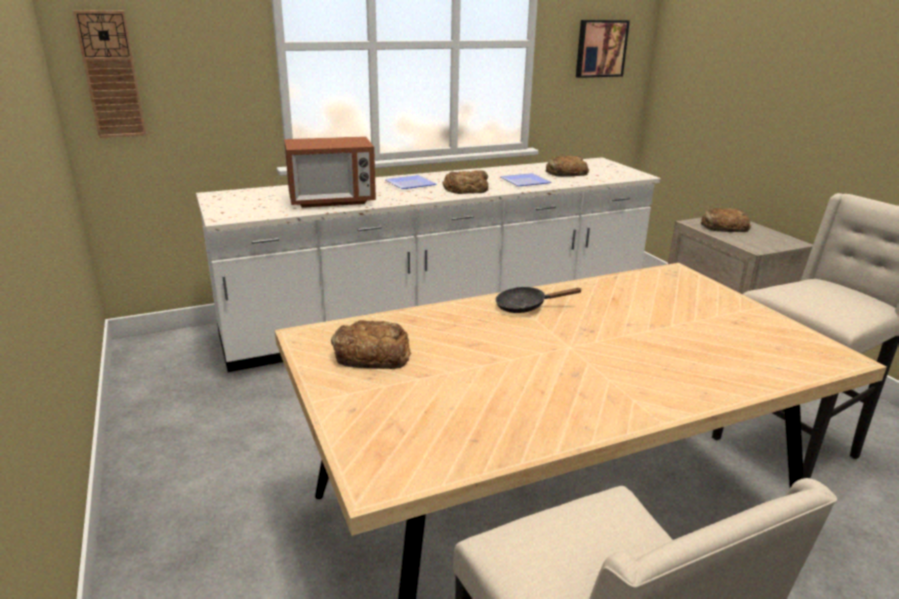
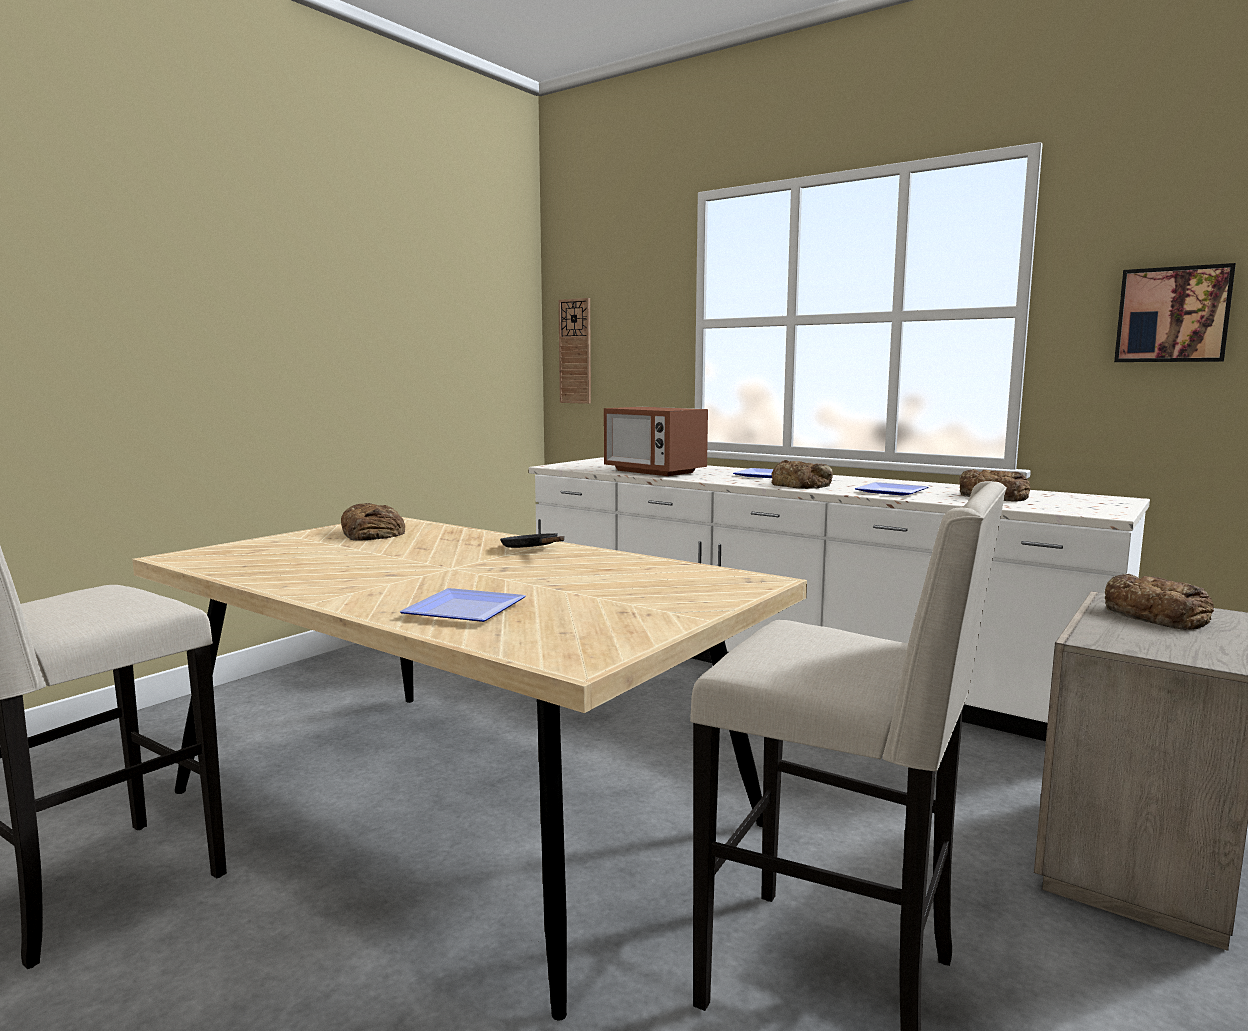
camera: 60 degrees right, 15 degrees down
none -> plate [399,588,526,622]

